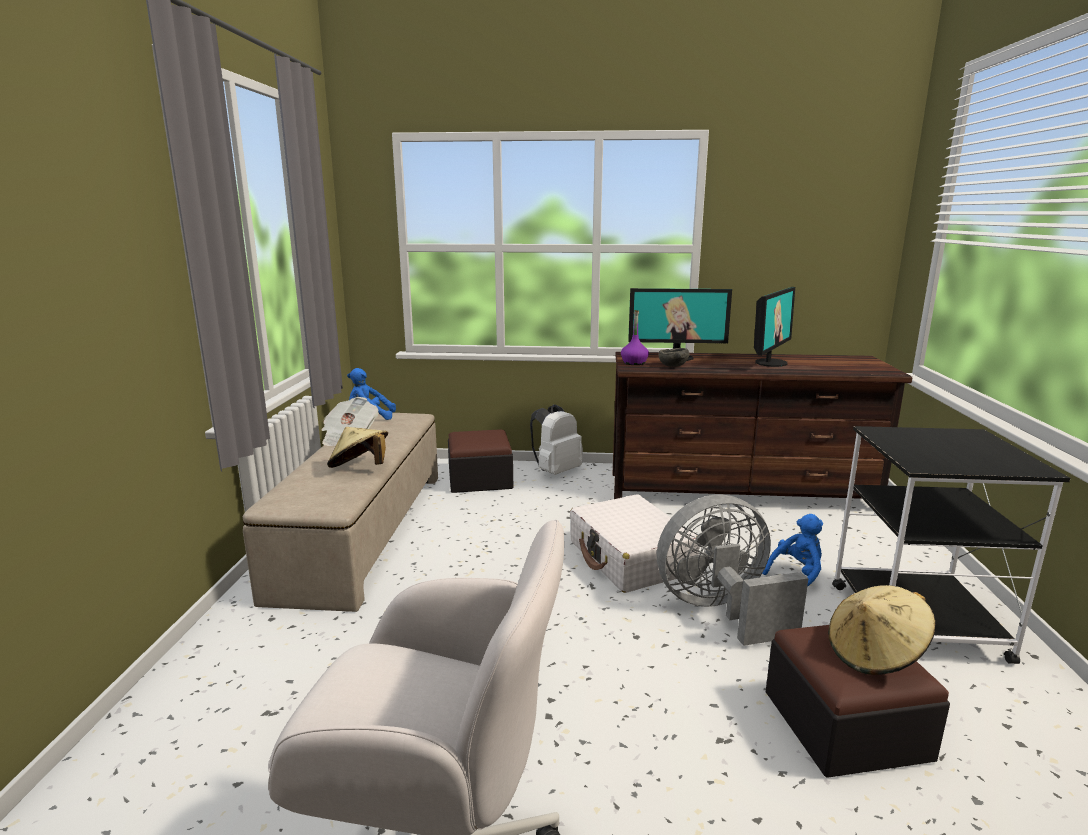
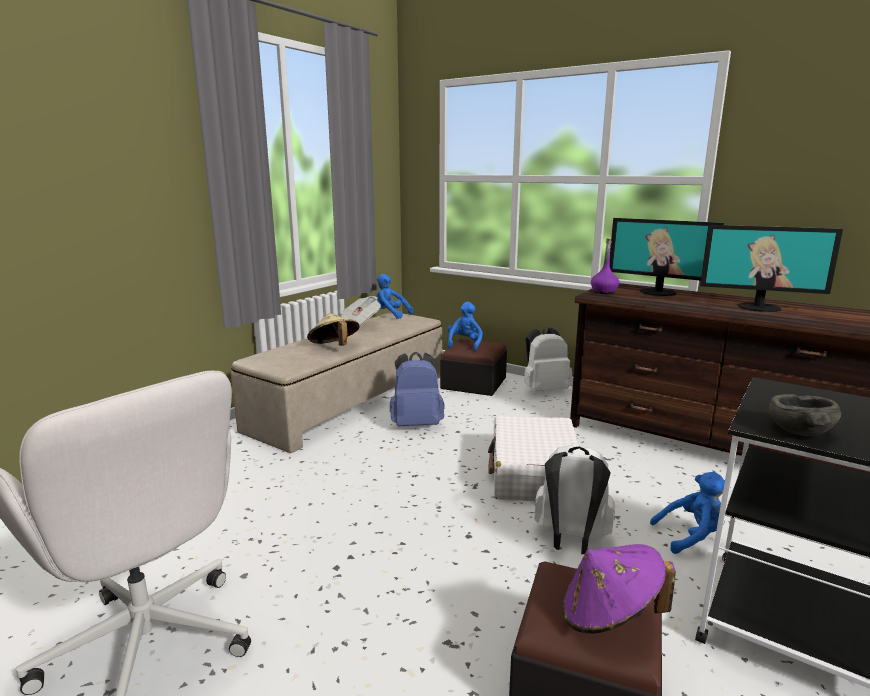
camera: 30 degrees right, 0 degrees up
grey fan [657,494,808,646] -> white backpack [535,445,615,554]
grey bowl [658,348,690,367] -> grey bowl moved to [769,394,841,436]
monitor [754,287,795,367] -> monitor turned 45 degrees clockwise [700,225,843,312]
beige hat [828,585,935,675] -> purple hat [563,544,676,634]
none -> blue backpack [390,352,444,426]
none -> blue plush toy [447,301,483,351]

